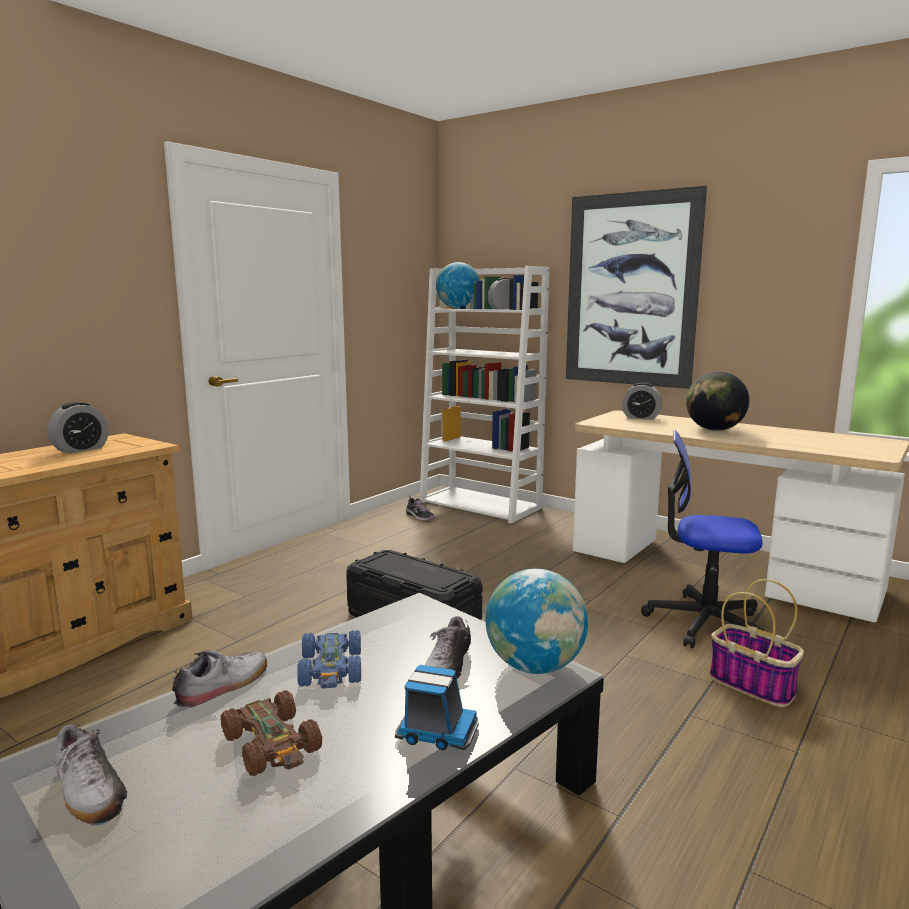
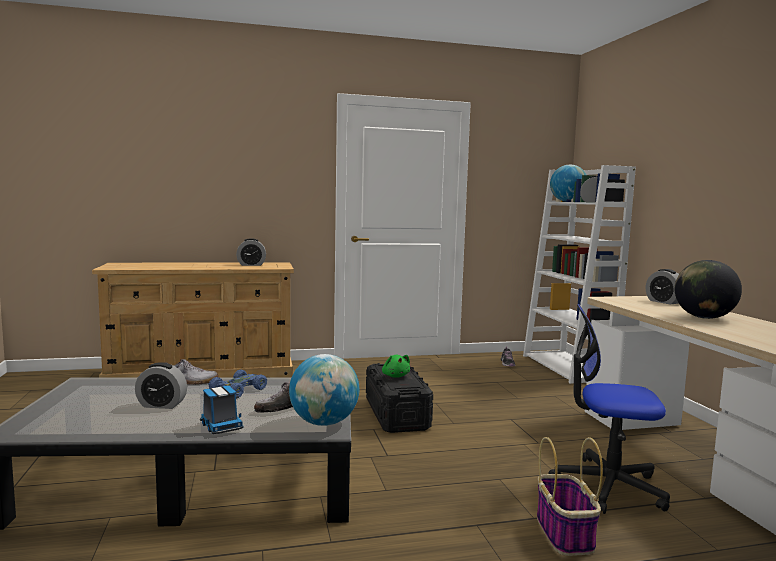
camera: 40 degrees right, 5 degrees down
shoe [55,724,127,825] -> none
brown toy car [221,690,322,776] -> alarm clock [135,362,187,409]
picture [566,186,707,389] -> none
office chair [641,430,764,648] -> office chair turned 45 degrees counterclockwise [549,304,670,514]
none -> green plush toy [382,355,410,378]

